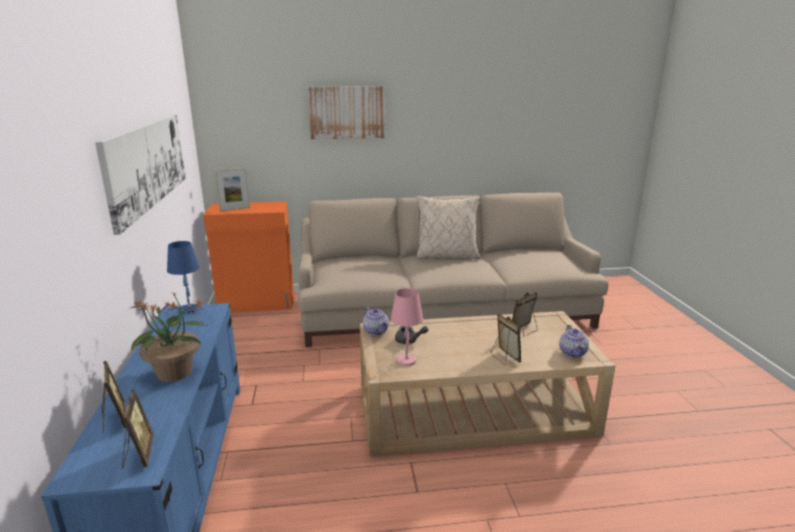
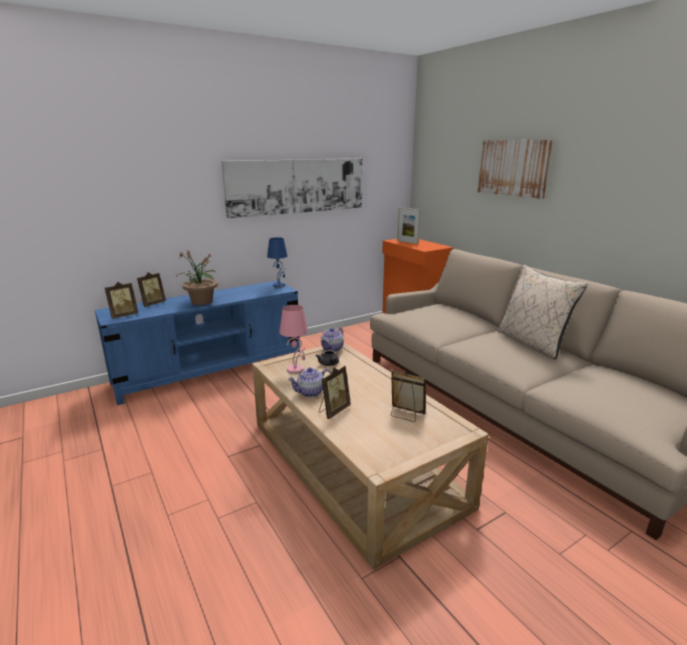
camera: 65 degrees right, 0 degrees up
teapot [559,325,589,358] -> teapot moved to [288,368,331,397]

